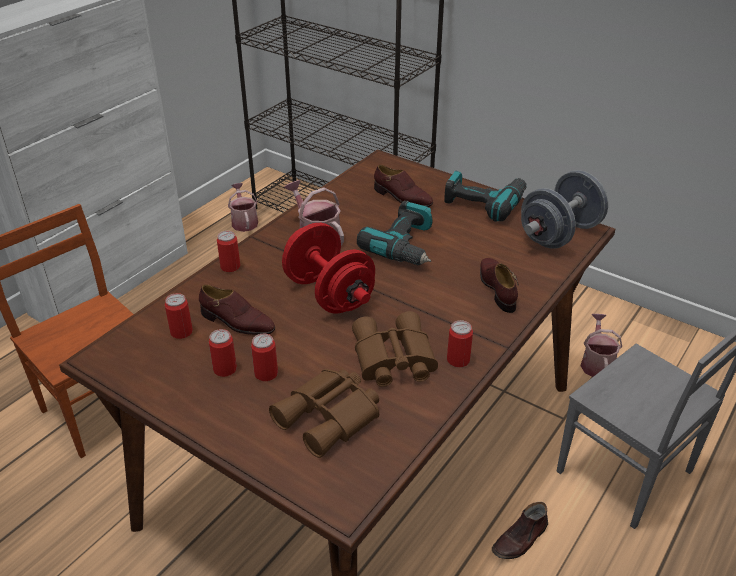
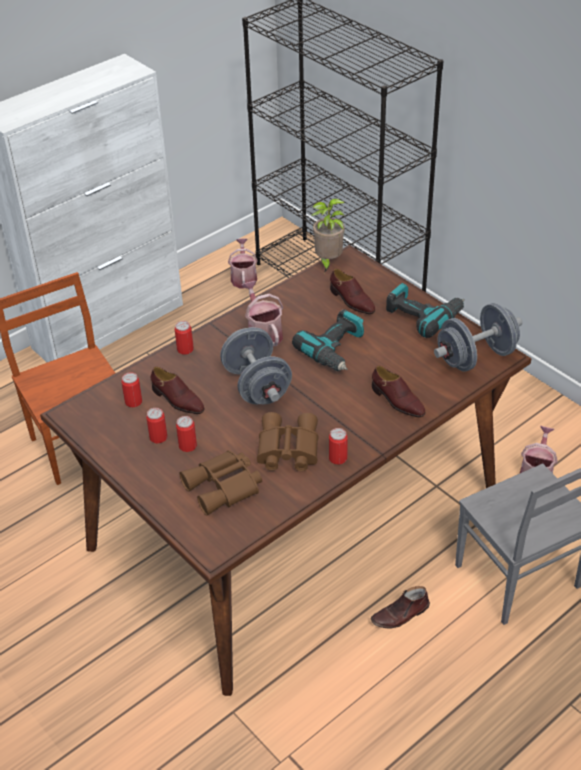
camera: 15 degrees right, 5 degrees up
red dumbbell [282,223,375,314] -> grey dumbbell [220,327,292,404]
brown shoe [480,258,519,313] -> brown shoe turned 135 degrees clockwise [372,365,426,417]
none -> potted plant [311,198,345,273]

